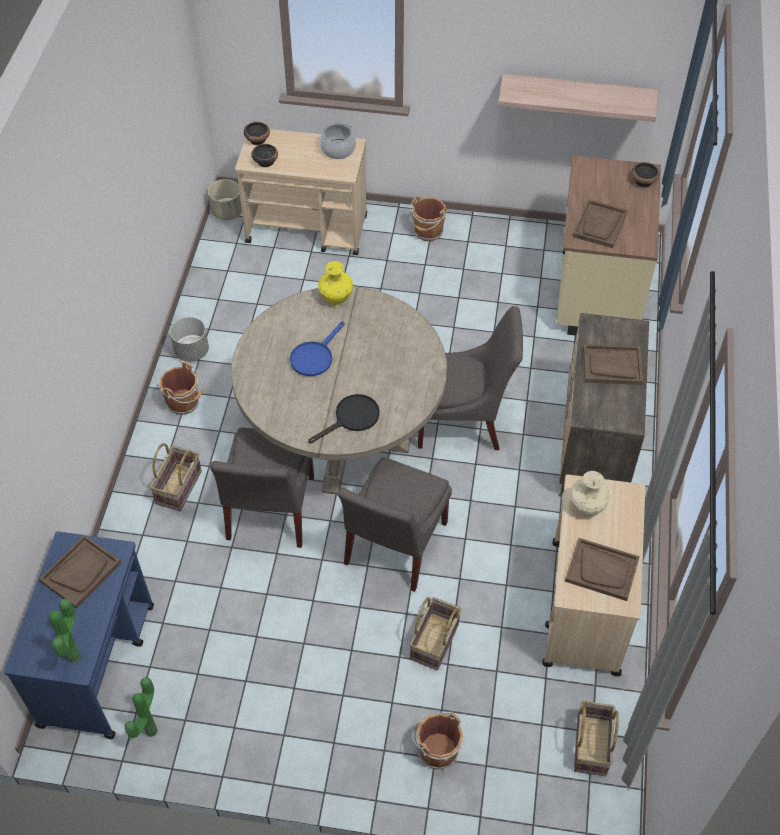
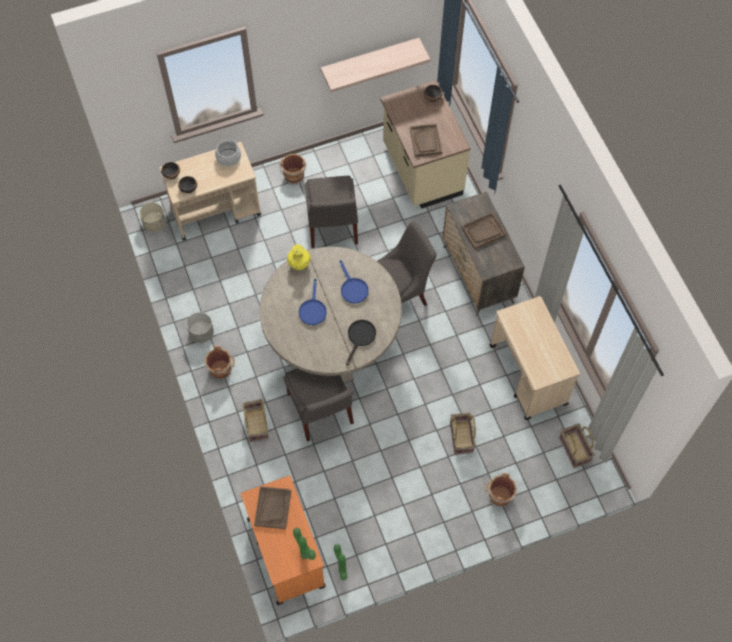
camera: 30 degrees left, 10 degrees up
blue cart [4,531,154,739] -> orange cart [241,475,326,605]
grey chair [337,457,452,592] -> grey chair moved to [305,176,358,248]
brown tray [565,538,640,601] -> none
beige vase [570,471,610,516] -> none
none -> blue frying pan [339,260,369,304]

